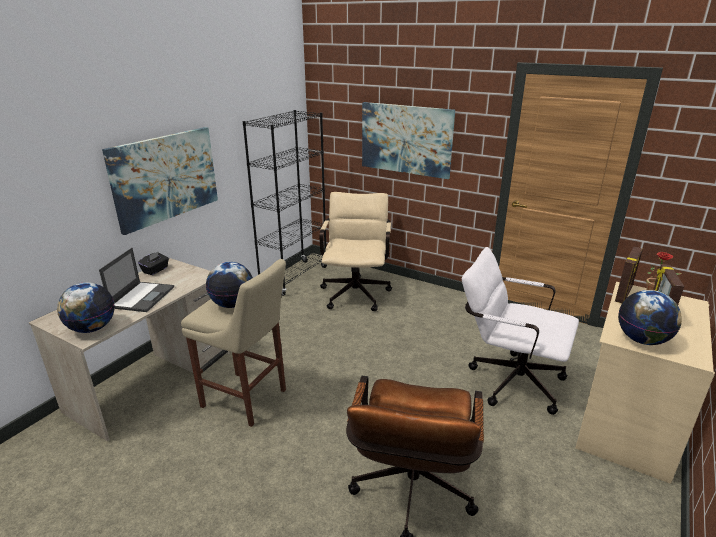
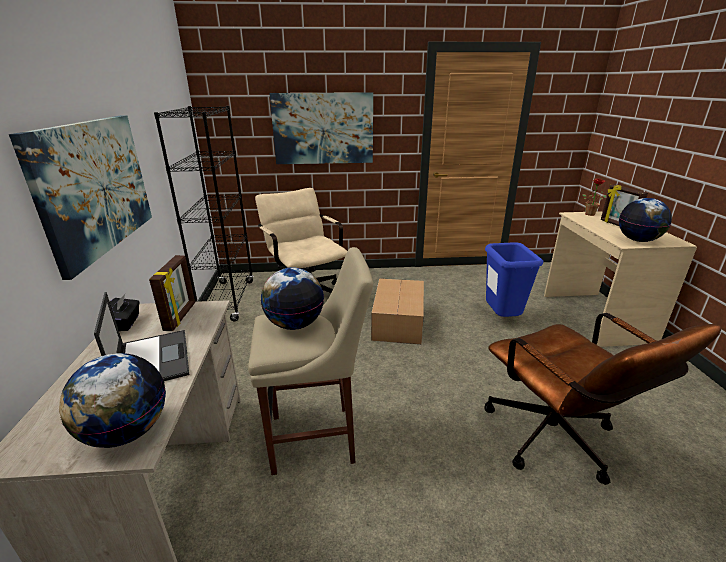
camera: 35 degrees left, 0 degrees up
white office chair [462,247,579,415] -> blue trash can [485,242,543,317]
picture frame [615,247,643,303] -> picture frame moved to [149,255,195,331]
none -> cardboard box [371,278,424,344]

